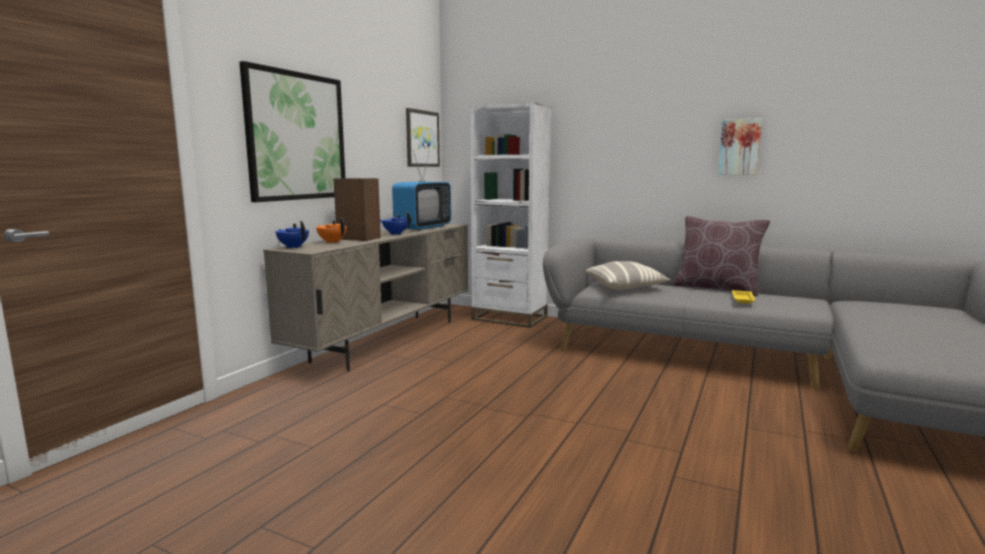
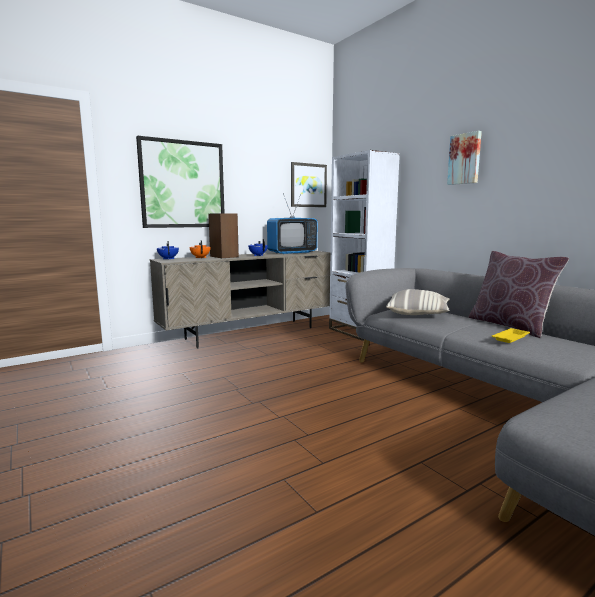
camera: 30 degrees right, 0 degrees up
picture [718,118,762,175] -> picture moved to [447,131,482,185]

